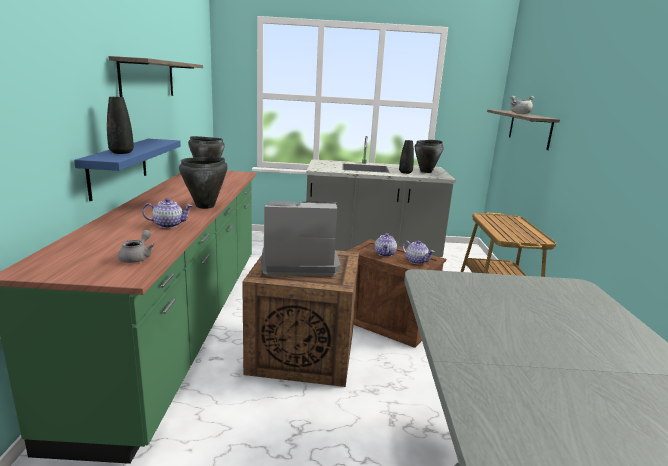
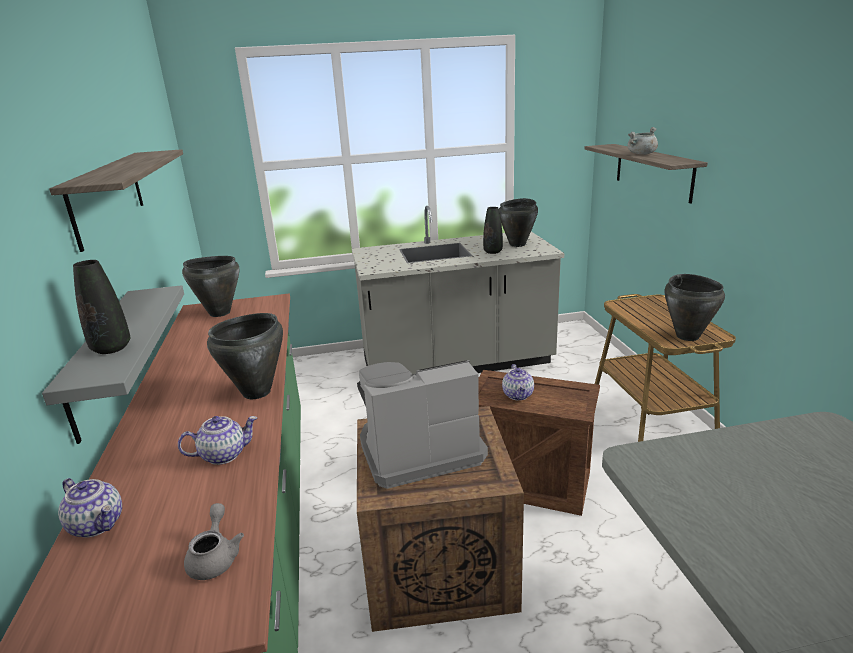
camera: 10 degrees left, 5 degrees up
blue shelf [74,139,181,201] -> grey shelf [42,285,184,444]
teapot [402,241,435,264] -> teapot moved to [58,478,122,538]
none -> black cooking pot [665,274,725,341]

